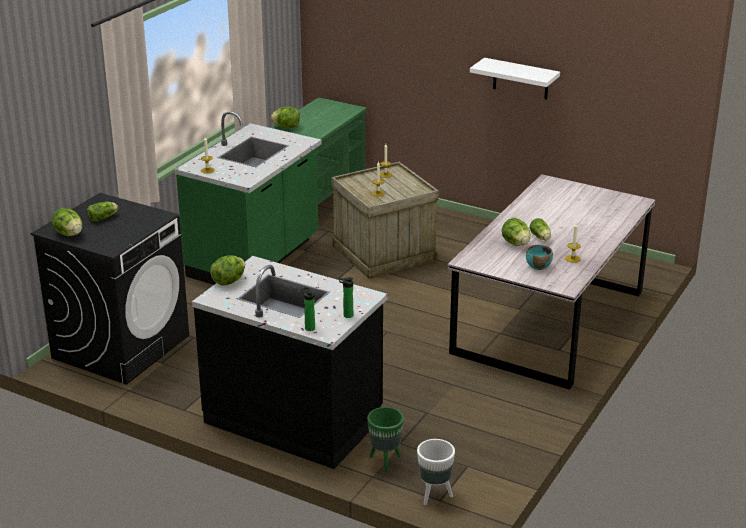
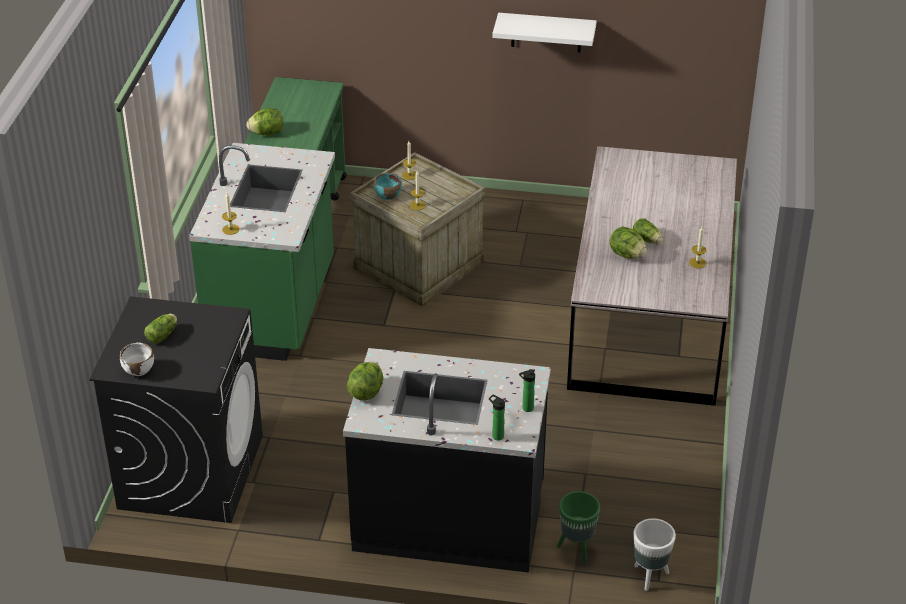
camera: 20 degrees left, 10 degrees up
lettuce [52,208,82,236] -> white bowl [120,343,154,376]
turquoise bowl [526,245,553,270] -> turquoise bowl moved to [374,173,402,200]

